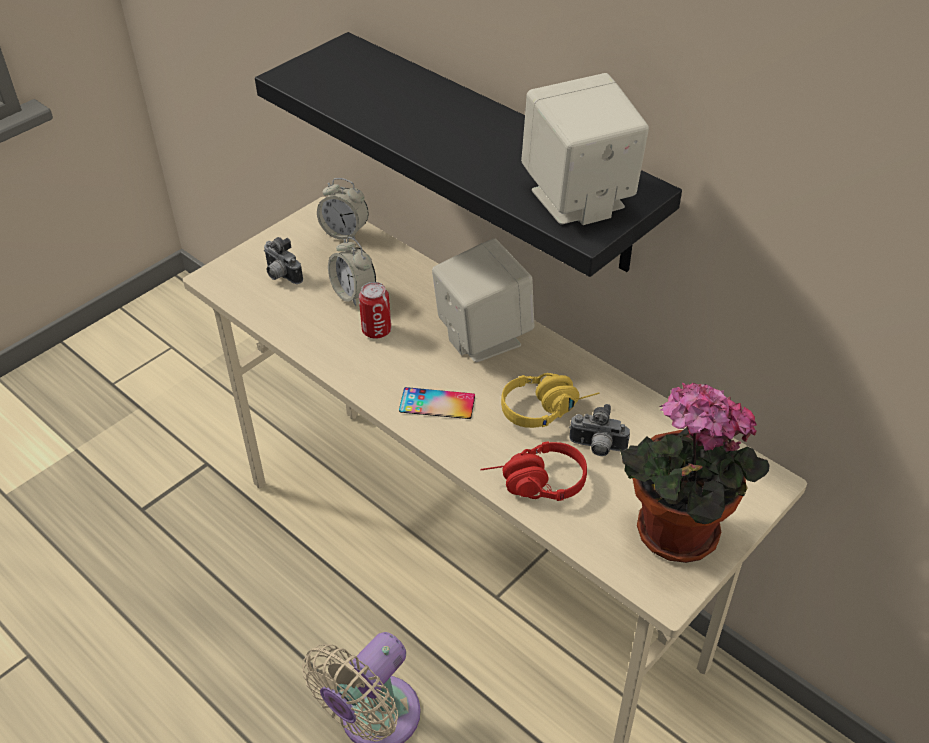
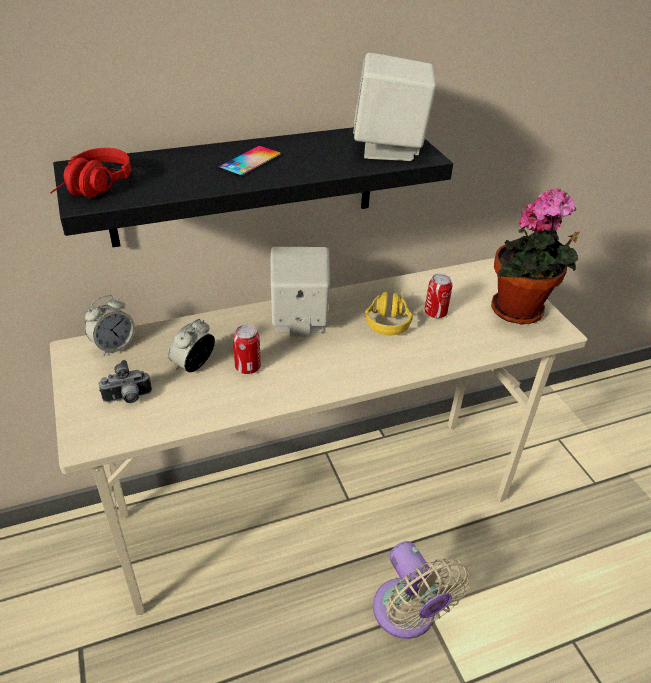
camera: 65 degrees left, 5 degrees down
alarm clock [328,237,376,306] -> alarm clock turned 135 degrees clockwise [168,319,215,372]
phone [399,387,475,419] -> phone moved to [218,146,281,177]
red headphones [481,442,587,501] -> red headphones moved to [50,148,131,198]
camera [569,404,630,456] -> can [425,273,452,318]

